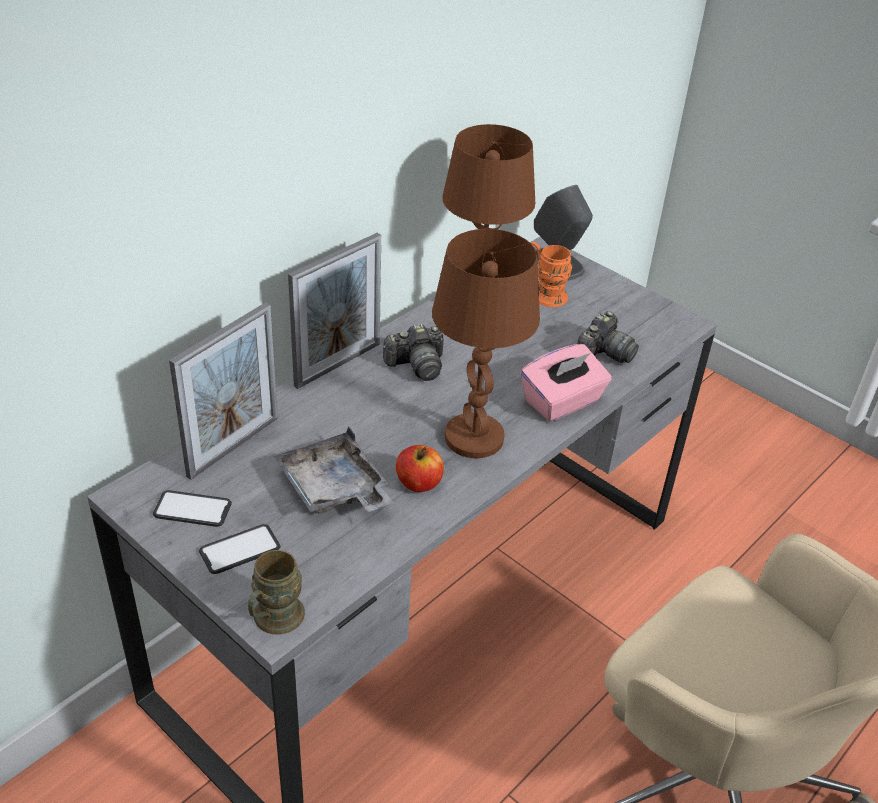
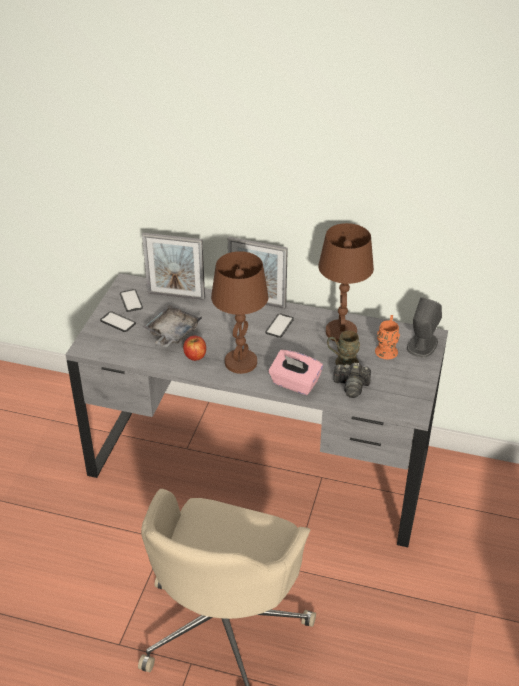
camera: 65 degrees right, 0 degrees up
brown mug [248,550,305,635] -> brown mug moved to [327,331,360,365]
camera [383,323,444,381] -> phone [266,313,294,338]

